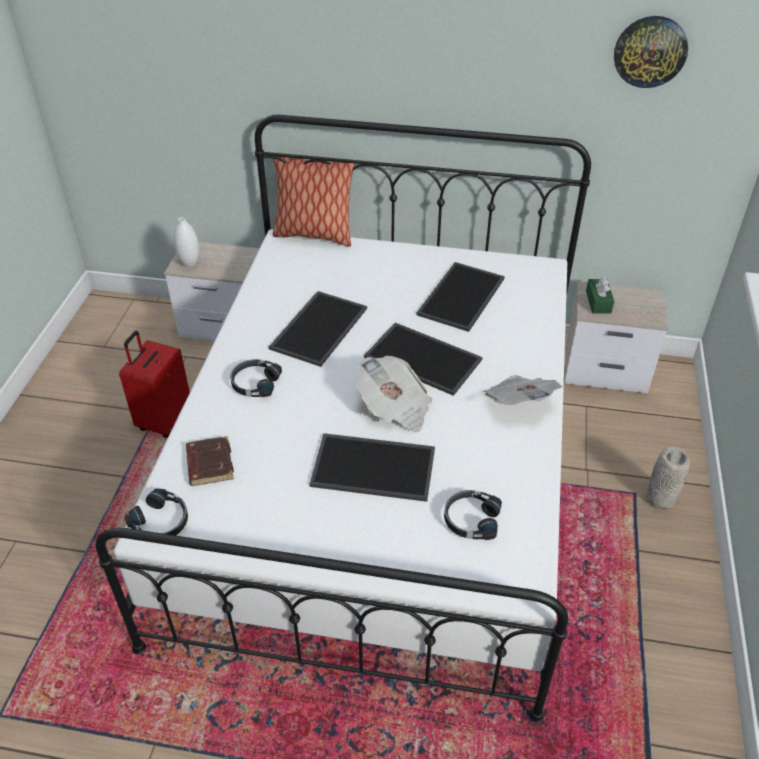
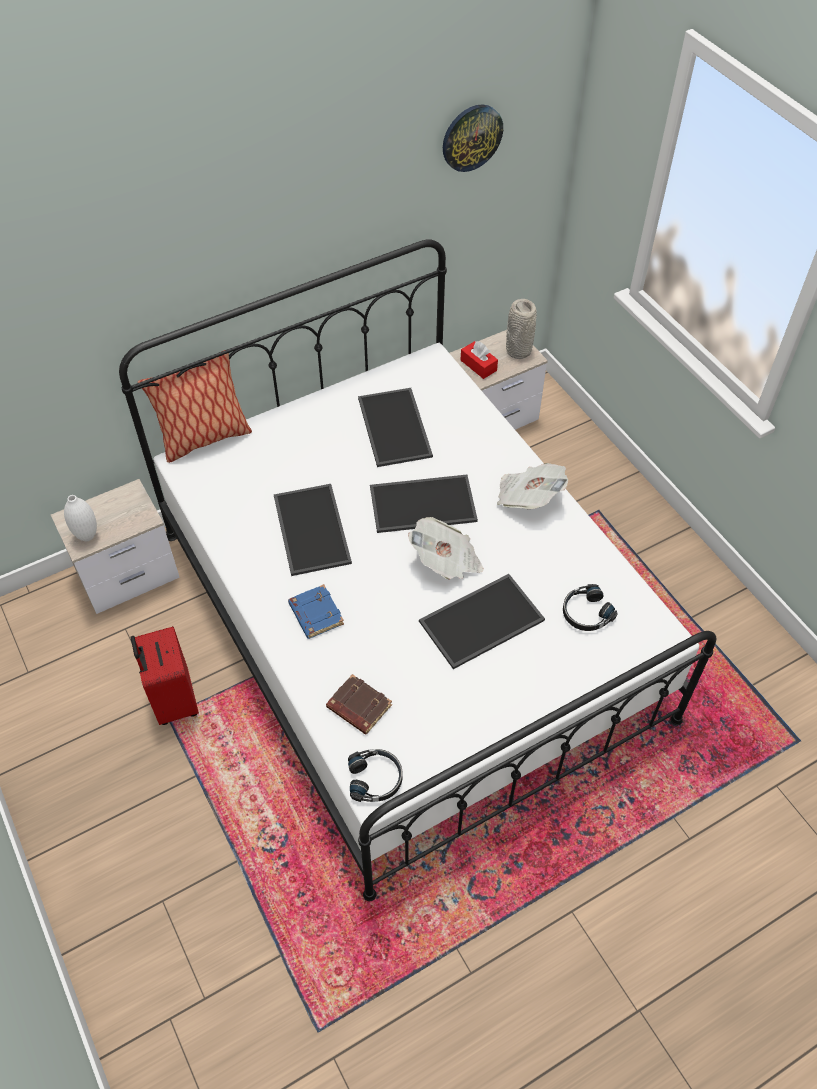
camera: 40 degrees left, 10 degrees up
black headphones [230,359,282,397] -> blue book [288,584,344,639]
green tissue box [586,276,614,313] -> red tissue box [460,341,498,379]
grey vase [646,446,690,510] -> grey vase moved to [506,299,537,359]

